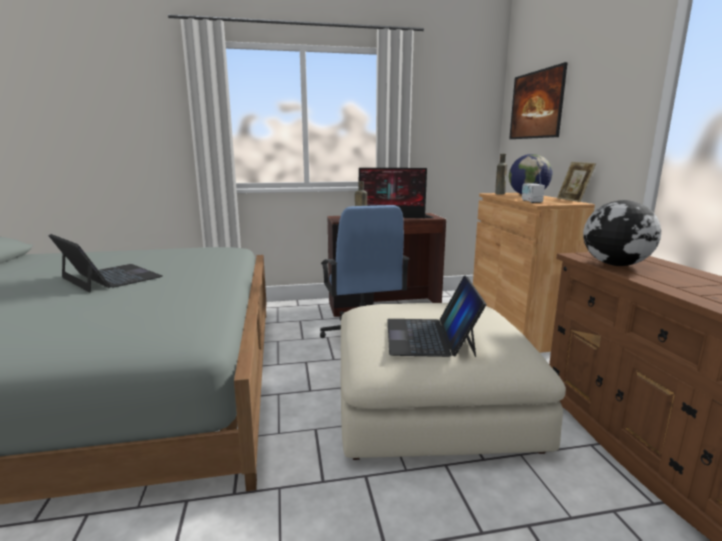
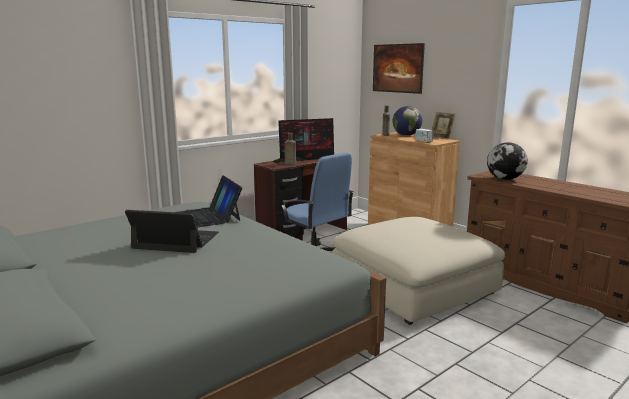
camera: 30 degrees left, 0 degrees up
laptop [387,275,486,357] -> laptop moved to [178,175,242,227]

